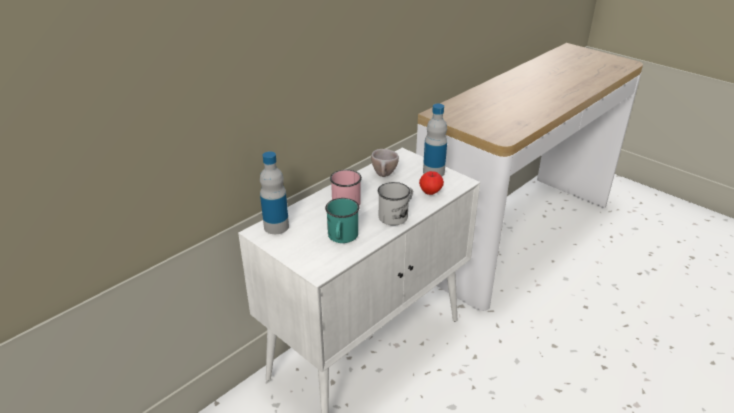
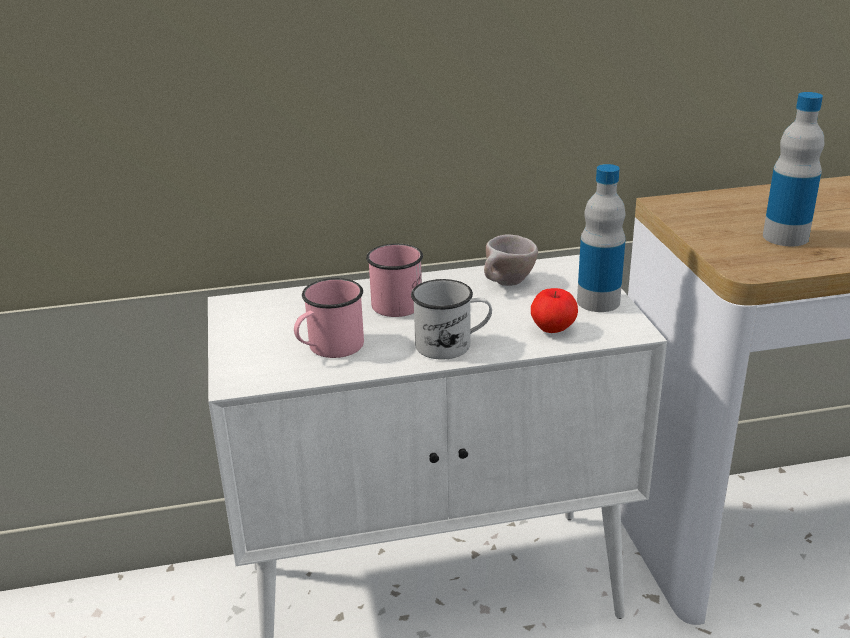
camera: 35 degrees right, 5 degrees down
bottle [260,151,289,234] -> bottle moved to [763,92,824,246]
turquoise mug [325,198,359,243] -> pink mug [294,278,364,358]

